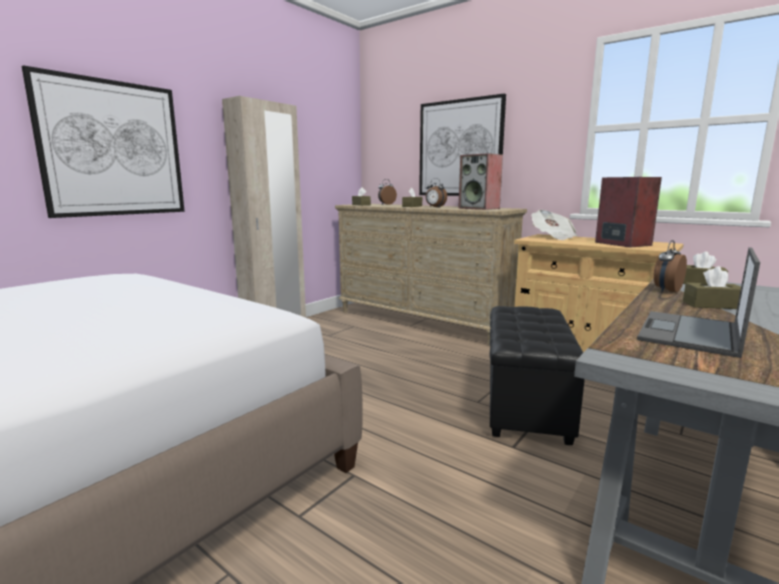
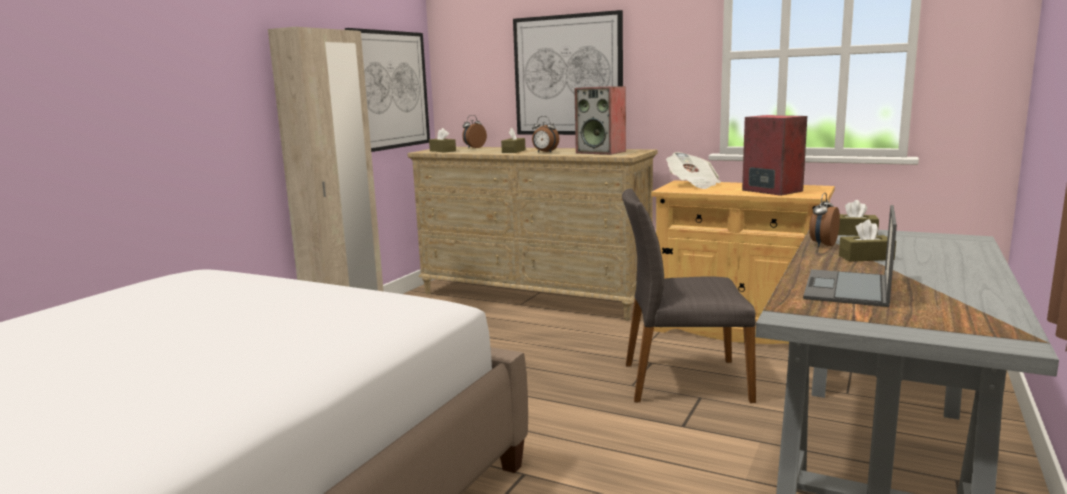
camera: 10 degrees left, 0 degrees up
picture [22,65,185,218] -> picture moved to [345,28,430,152]
black ottoman [490,306,585,445] -> grey chair [622,188,756,403]

